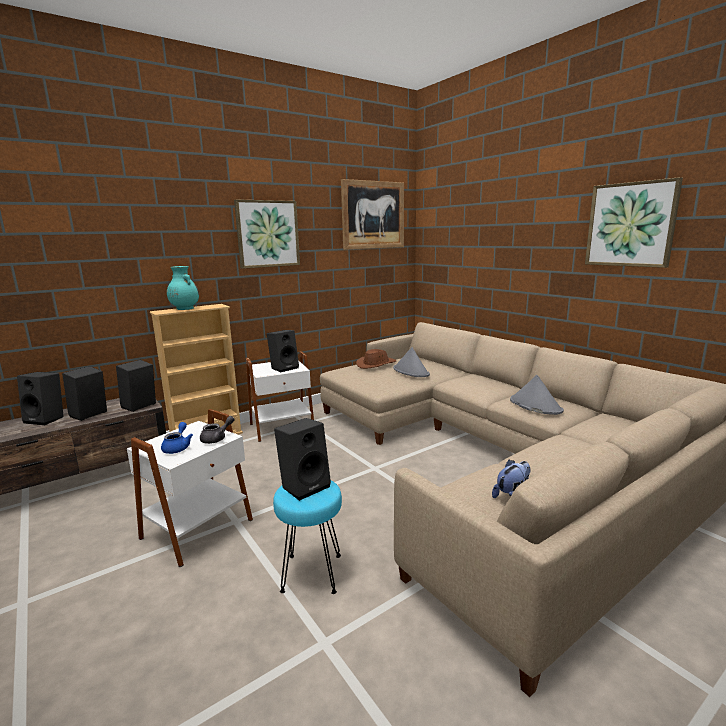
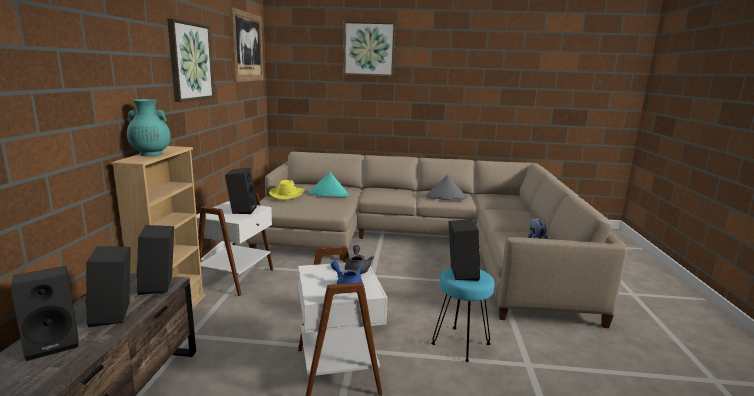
camera: 50 degrees left, 0 degrees up
brown hat [356,349,397,369] -> yellow hat [269,180,305,200]
grey hat [393,347,430,377] -> turquoise hat [308,171,349,197]
picture [585,177,683,268] -> picture moved to [343,21,396,77]

